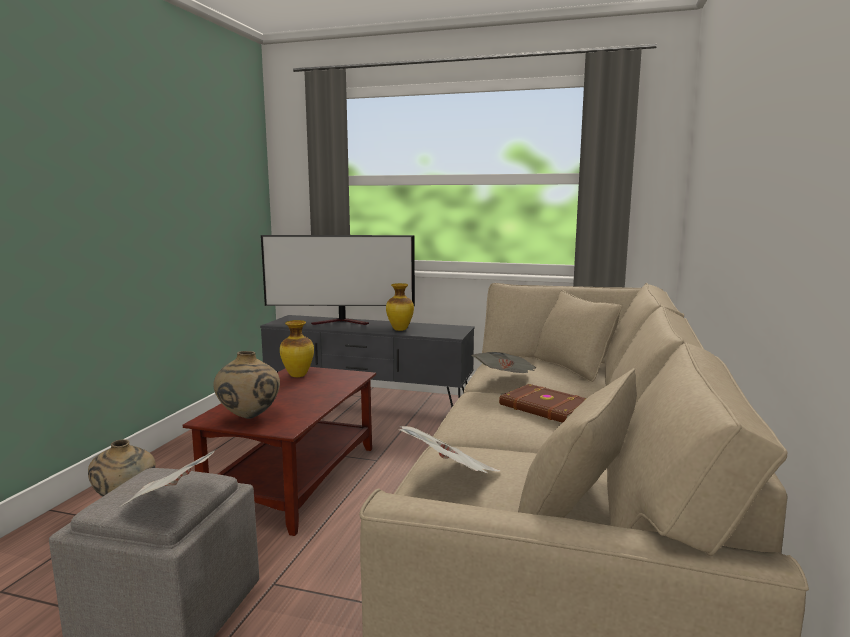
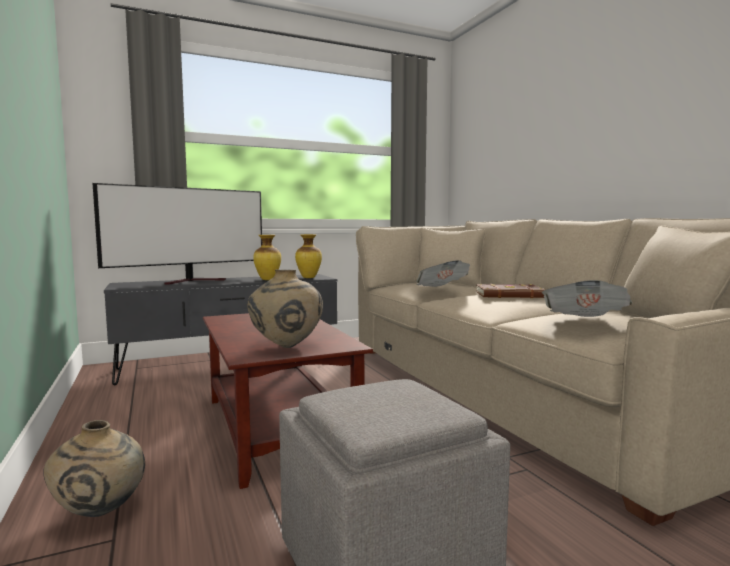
camera: 40 degrees left, 5 degrees down
newspaper [121,449,217,506] -> none
vase [280,320,314,377] -> vase moved to [295,234,322,278]

